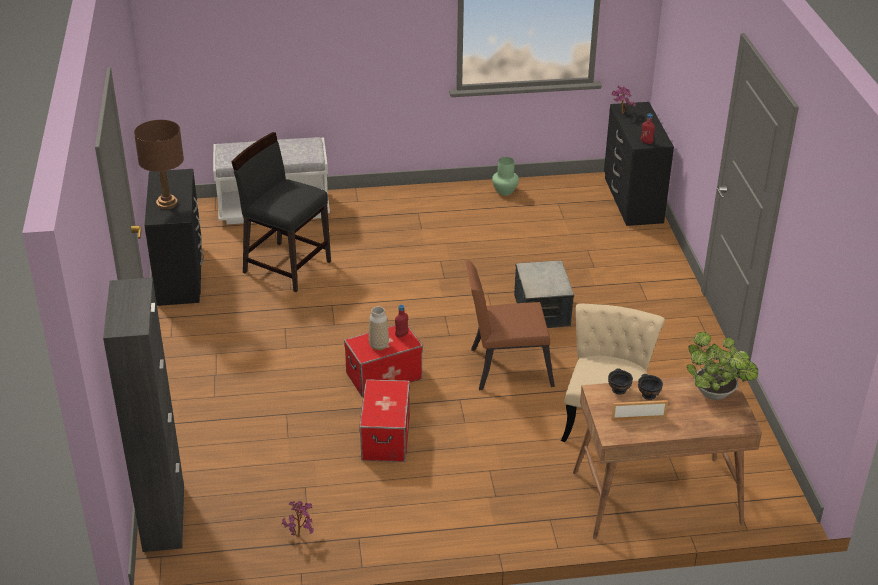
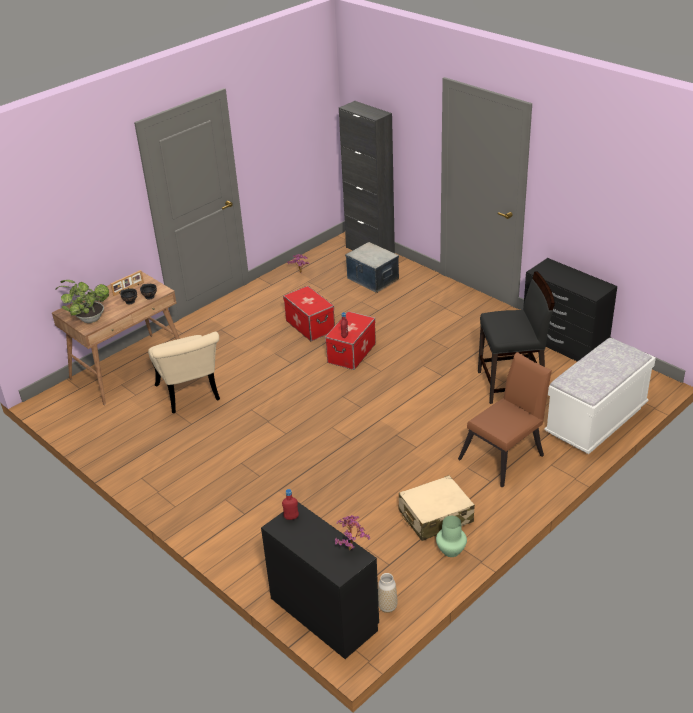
camera: 145 degrees right, 0 degrees up
brown table lamp [134,120,184,210] -> none
vase [369,306,389,350] -> vase moved to [378,573,398,613]
brown chair [465,260,555,390] -> brown chair moved to [458,352,552,488]
storage box [514,260,574,328] -> storage box moved to [345,242,399,293]
none -> beige suitcase [398,475,475,541]

